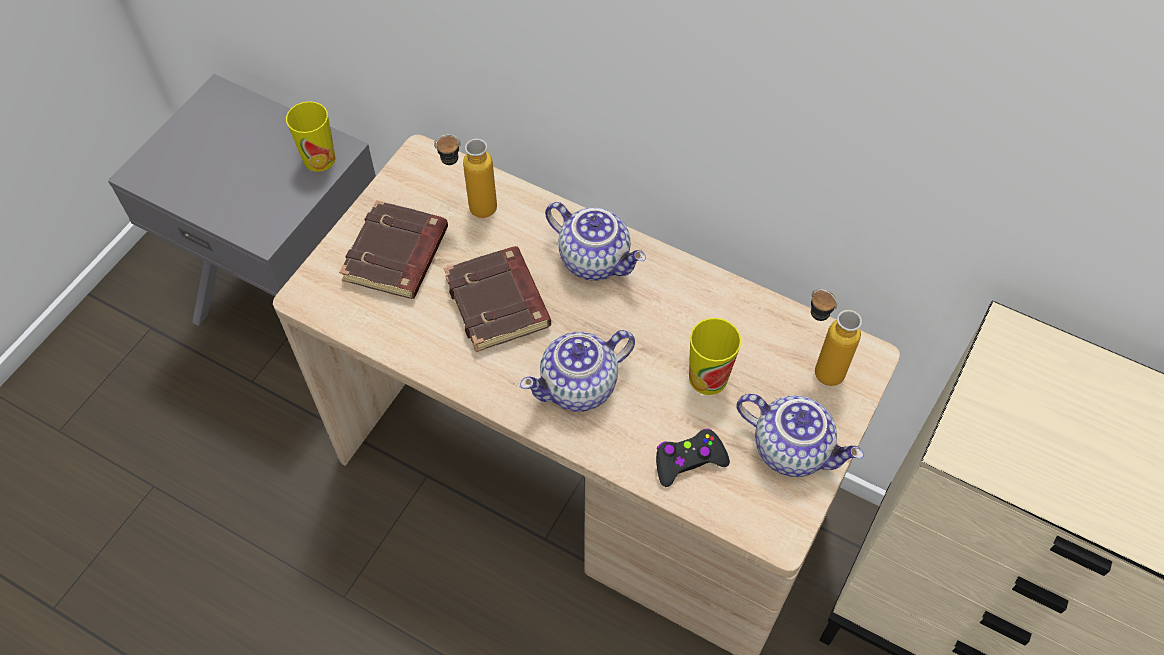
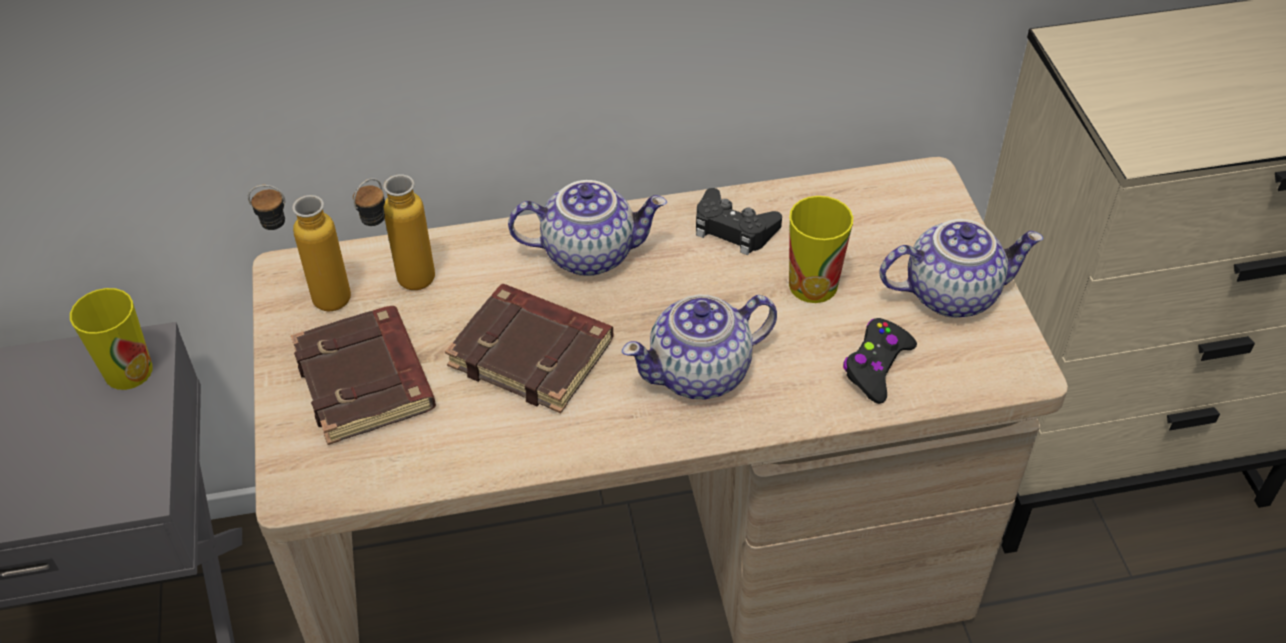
camera: 40 degrees left, 10 degrees down
teapot [520,330,635,412] -> teapot turned 45 degrees clockwise [622,295,777,399]
bottle [811,289,862,386] -> bottle moved to [248,185,351,311]
none -> black game controller [696,188,782,255]

